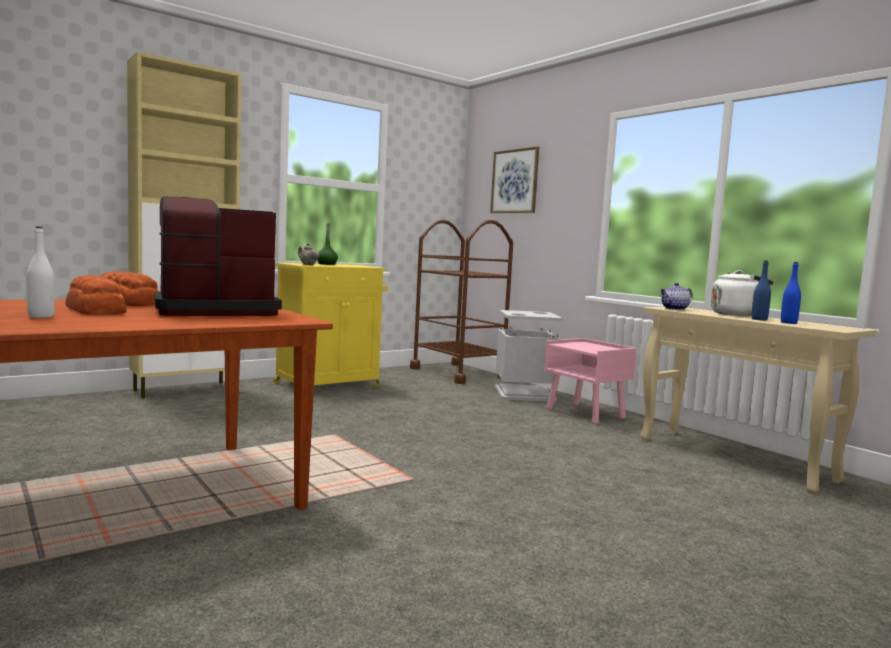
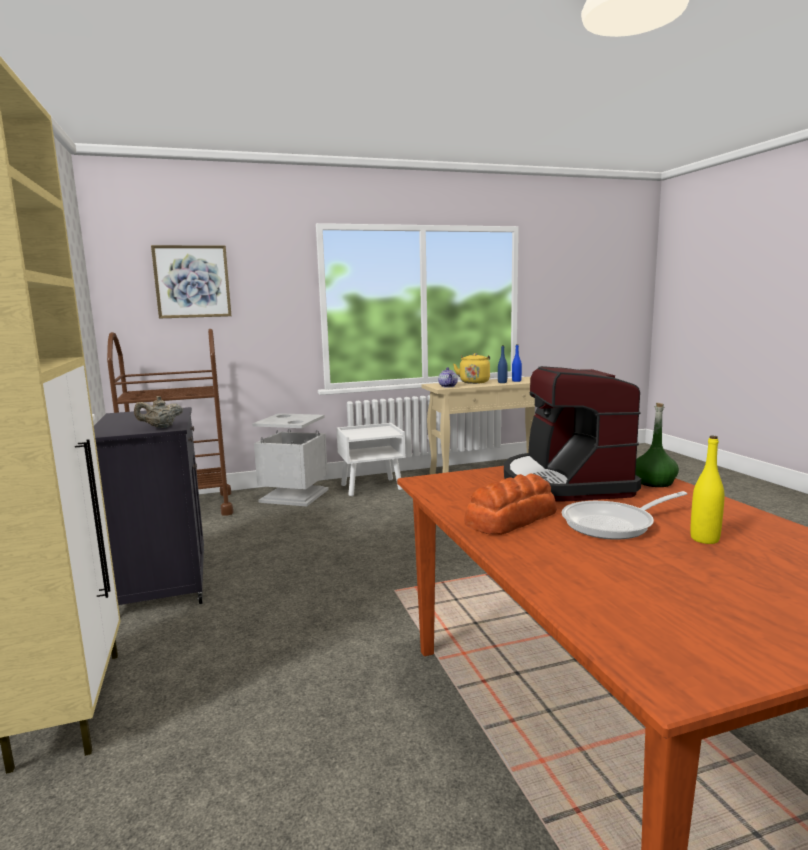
camera: 70 degrees left, 5 degrees up
white bottle [26,226,55,318] -> yellow bottle [690,435,725,544]
bread [65,275,127,315] -> frying pan [562,491,687,540]
yellow cabinet [274,263,388,387] -> black cabinet [94,407,204,605]
green bottle [317,223,338,265] -> green bottle moved to [635,403,679,487]
pink nightstand [544,338,637,424] -> white nightstand [336,423,405,496]
white kettle [711,270,773,316] -> yellow kettle [453,353,490,384]

